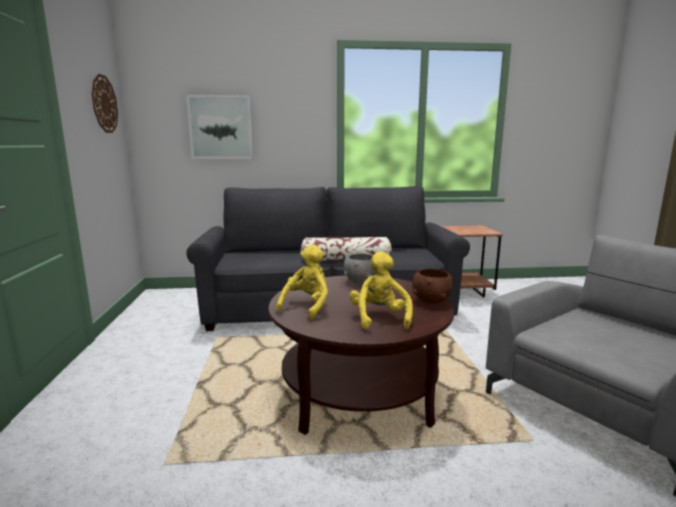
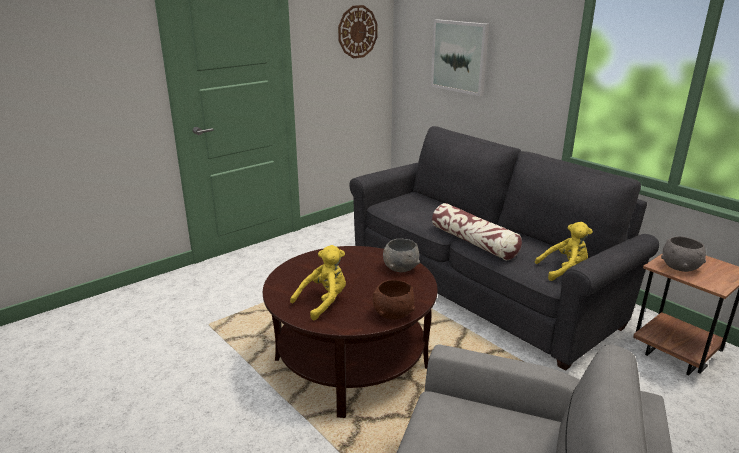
camera: 55 degrees right, 10 degrees up
yellow plush toy [276,244,328,320] -> yellow plush toy moved to [535,222,593,281]
none -> grey bowl [661,236,706,272]

